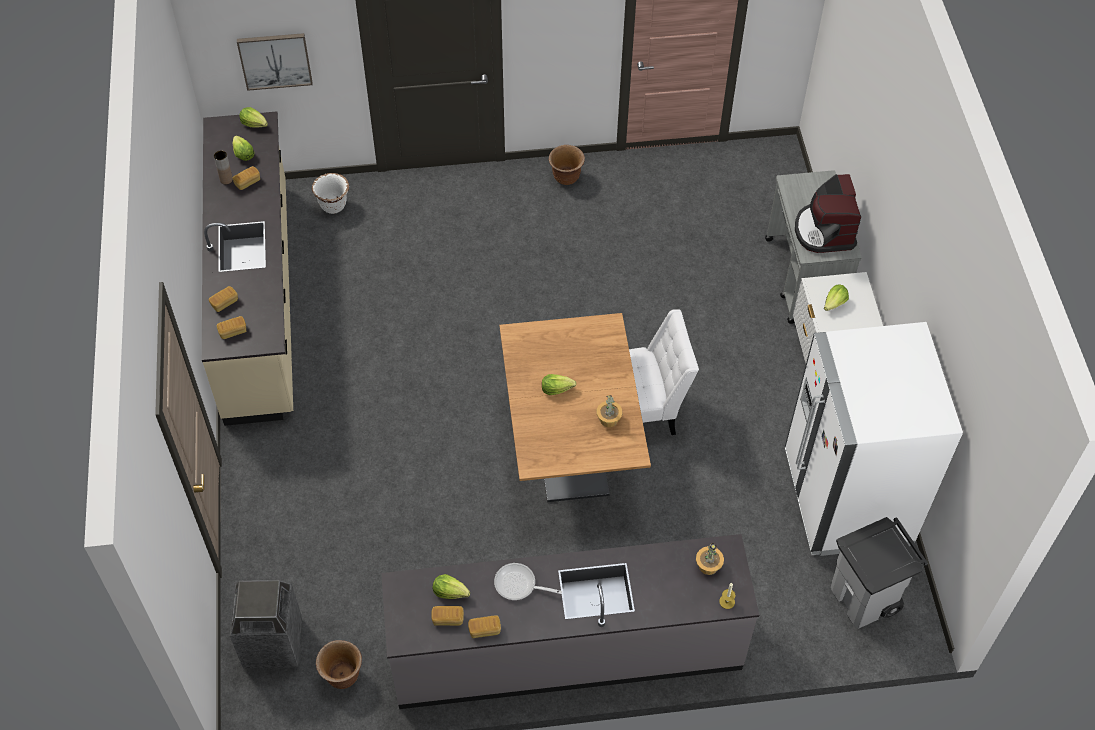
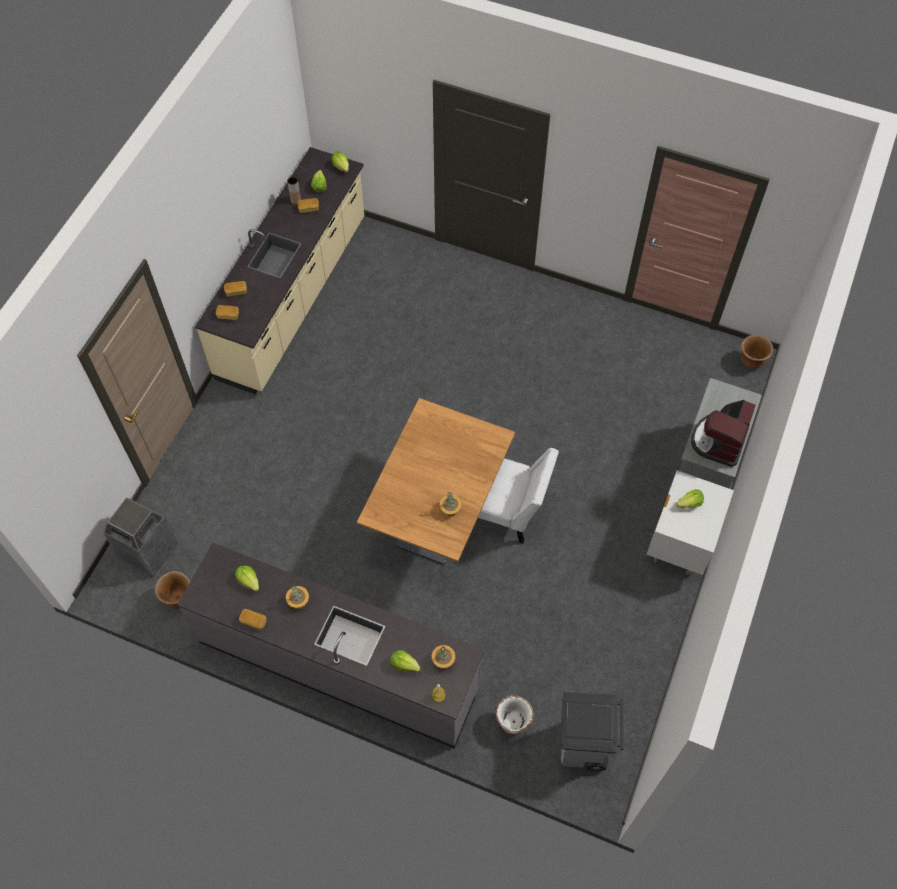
camera: 30 degrees right, 5 degrees up
picture [237,33,313,91] -> none
white planter [312,173,349,214] -> white planter moved to [496,696,534,734]
bread [431,606,464,626] -> none
frying pan [494,563,562,600] -> potted plant [286,586,309,609]
lettuce [542,374,576,395] -> lettuce moved to [390,650,421,672]
brown planter [549,145,585,185] -> brown planter moved to [741,335,773,369]
white fridge [785,322,963,556] -> none

